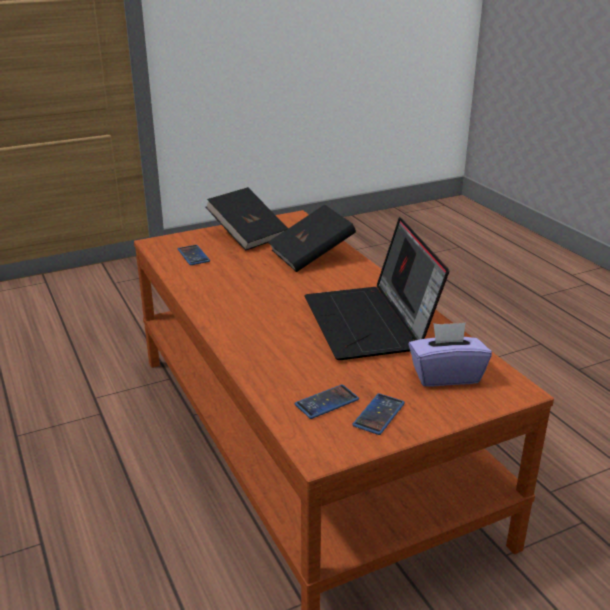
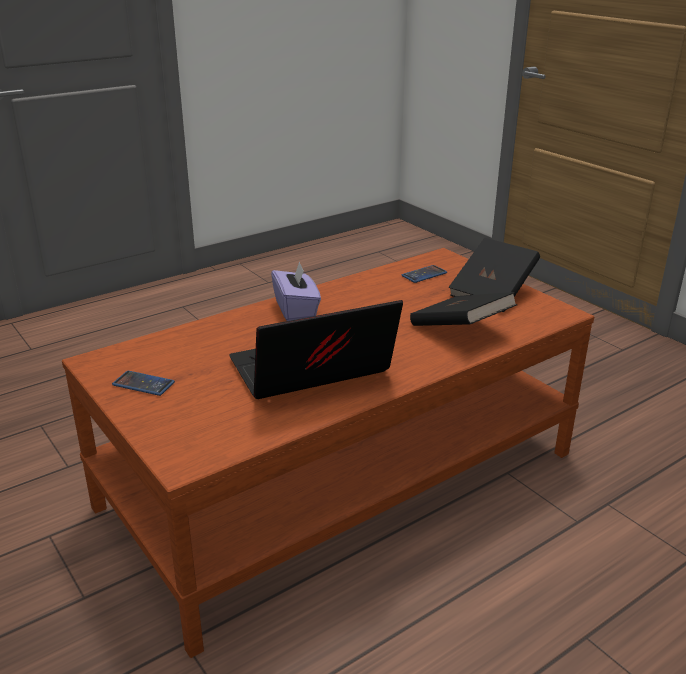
camera: 80 degrees right, 0 degrees up
phone [295,384,359,419] -> none
purple tissue box [408,323,492,386] -> purple tissue box moved to [271,261,321,321]

